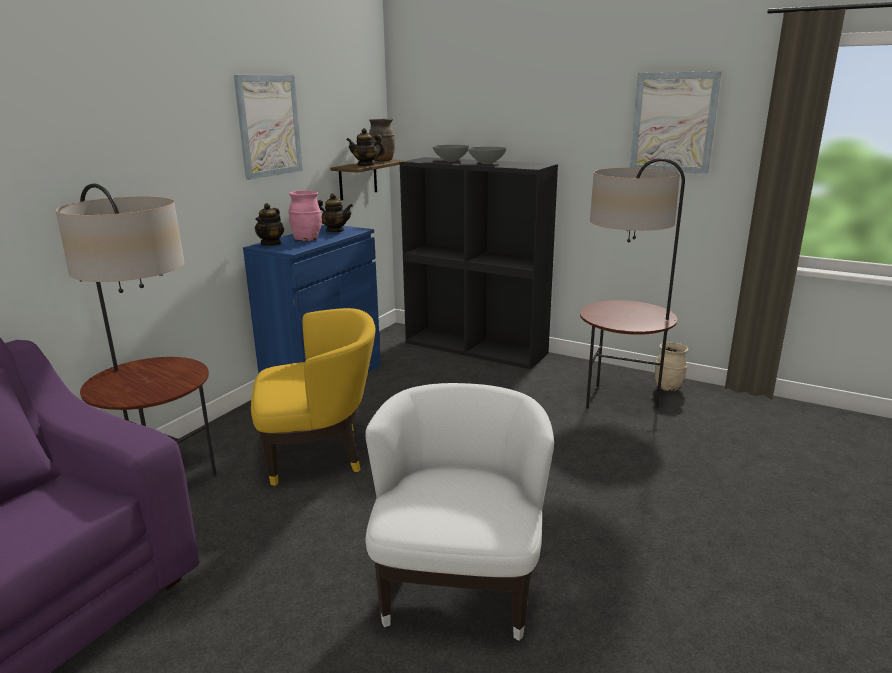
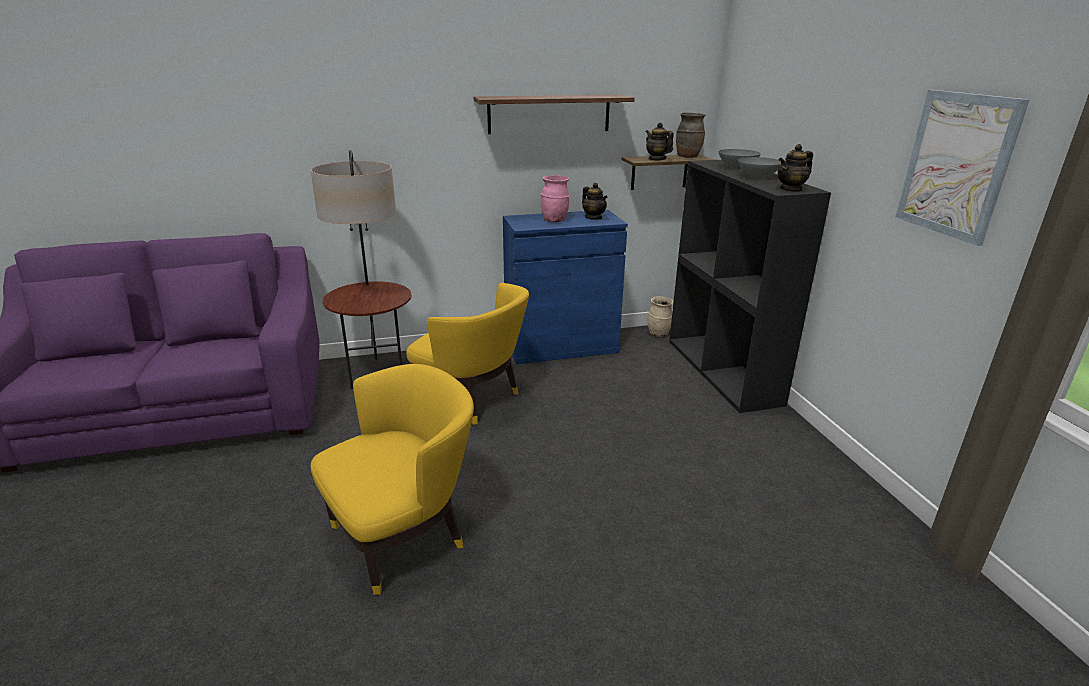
camera: 45 degrees right, 5 degrees up
picture [234,75,303,180] -> shelf [473,94,635,134]
teapot [255,203,284,246] -> teapot moved to [778,144,813,192]
white armchair [365,383,554,641] -> yellow armchair [311,364,474,595]
floor lamp [580,158,685,409] -> none
beige vase [655,342,688,391] -> beige vase moved to [648,296,673,337]

